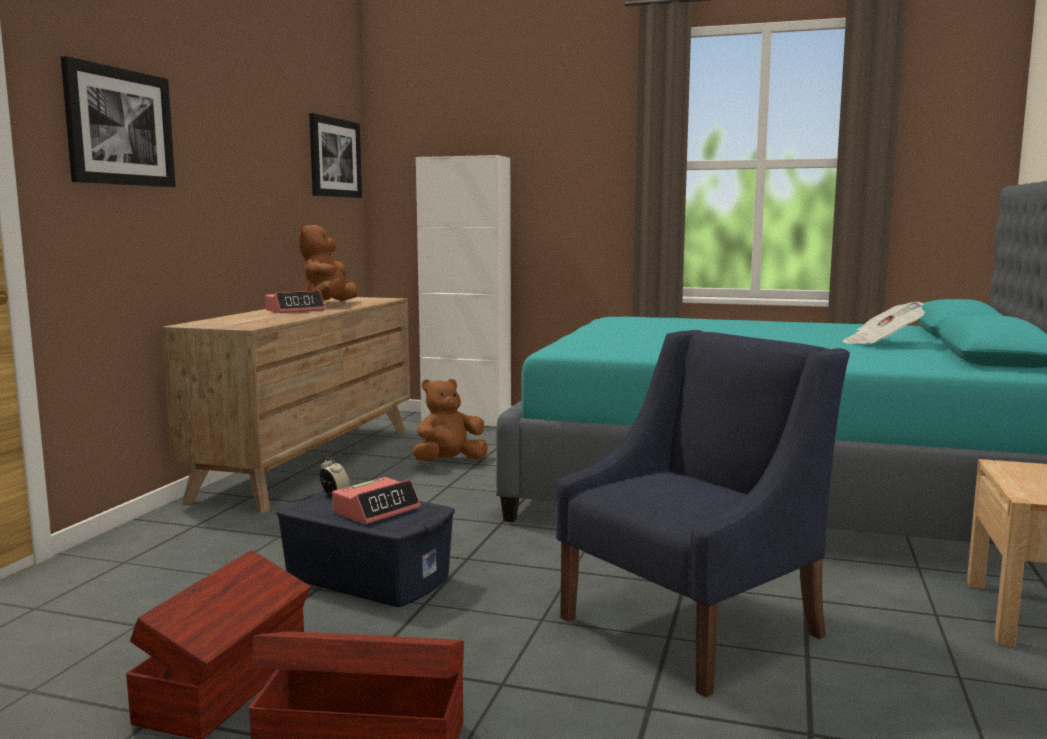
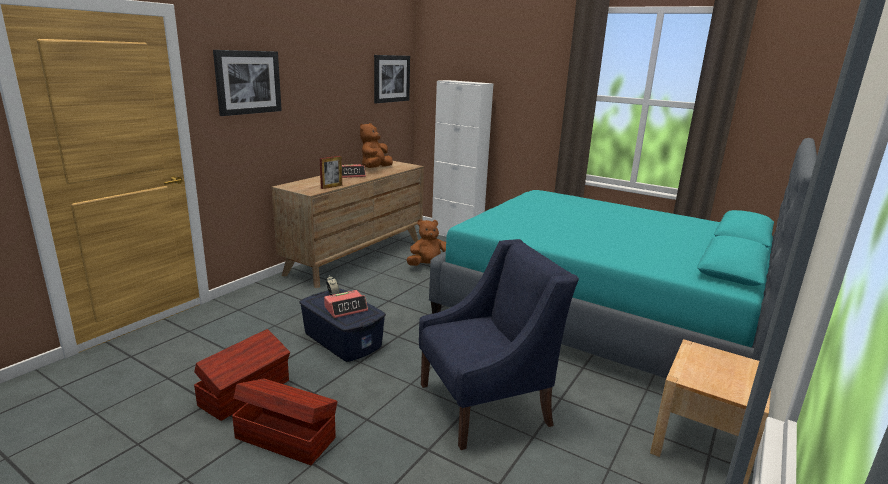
camera: 15 degrees right, 10 degrees up
newspaper [843,302,925,344] -> none
none -> picture frame [320,156,342,189]

